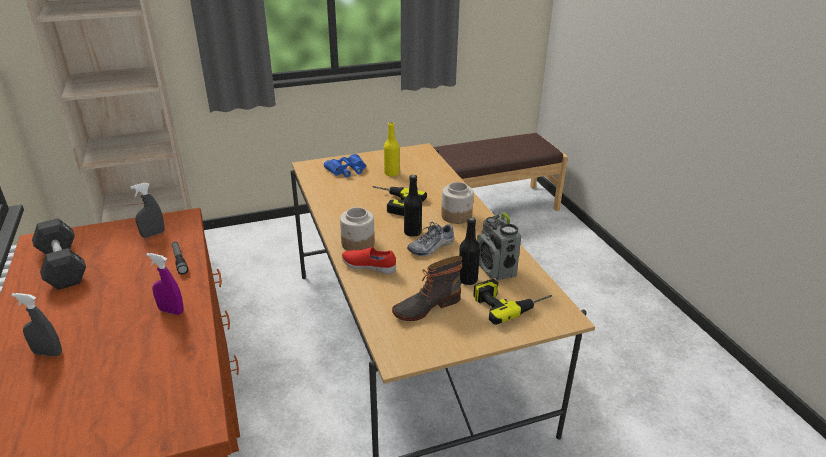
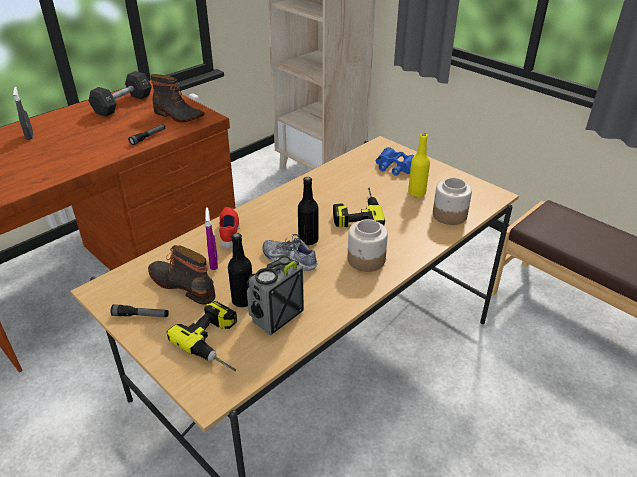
camera: 65 degrees right, 5 degrees up
grey spray bottle [130,183,164,238] -> boot [150,74,205,123]
purple spray bottle [146,253,184,315] -> purple spray bottle moved to [205,207,218,270]
jar [340,207,375,251] -> jar moved to [433,178,472,225]
none -> flashlight [110,304,169,317]

